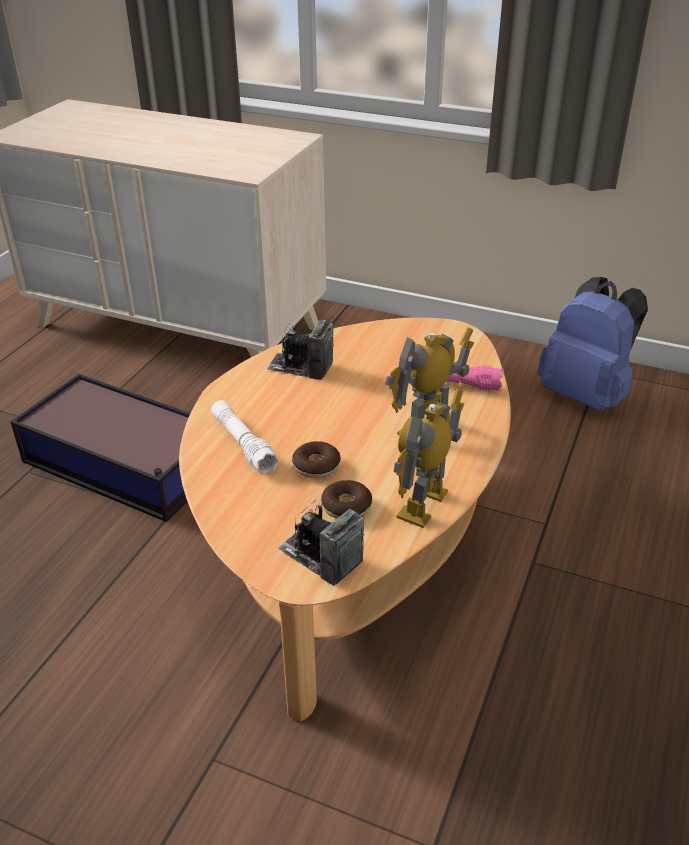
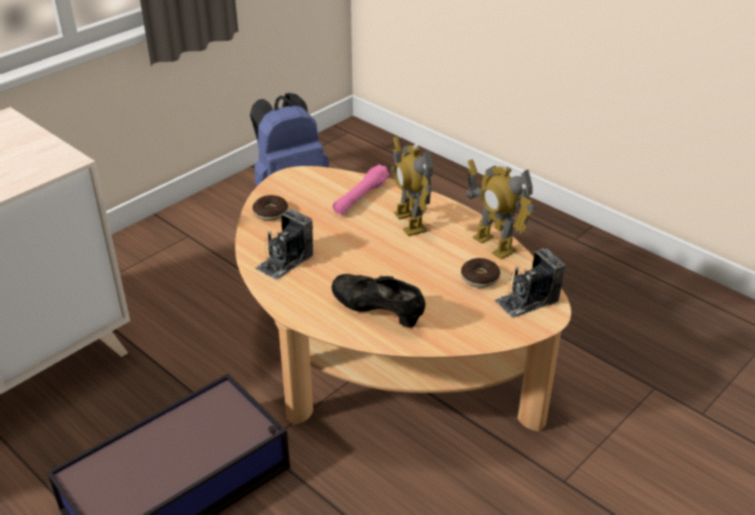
camera: 70 degrees left, 0 degrees up
white flashlight [211,400,279,475] -> black shoe [331,274,425,328]
donut [292,441,341,478] -> donut moved to [253,195,288,221]

